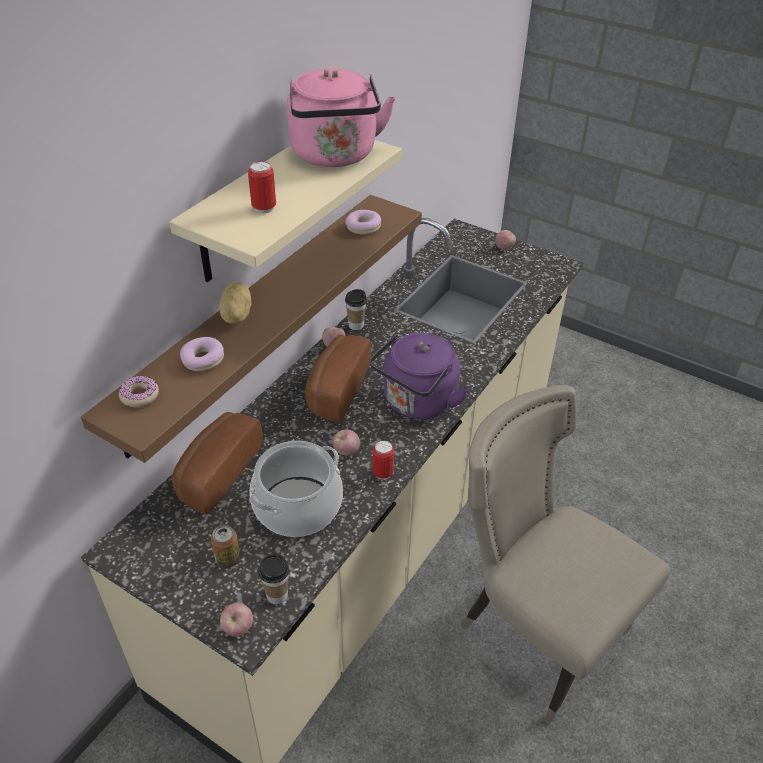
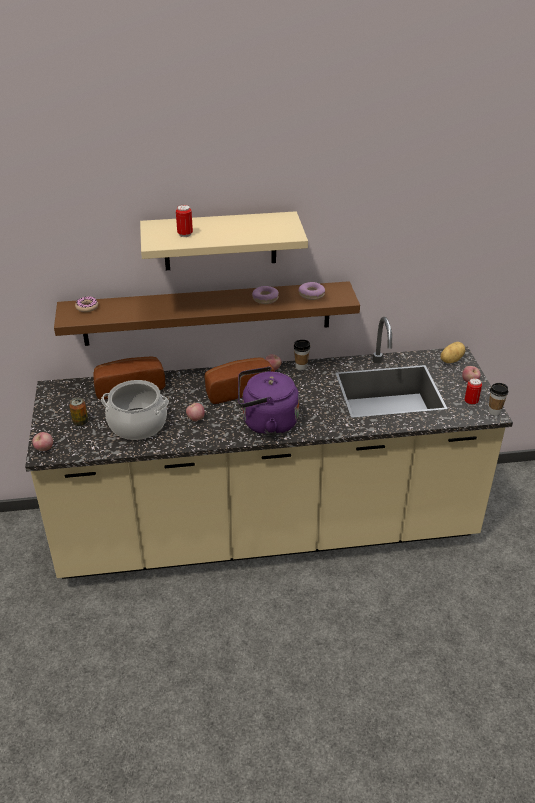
camera: 50 degrees right, 5 degrees down
donut [180,337,224,371] -> donut moved to [252,286,279,304]
potato [219,282,252,324] -> potato moved to [441,342,465,363]
cup [258,554,289,604] -> cup moved to [488,383,508,415]
pink kettle [287,69,395,167] -> none
can [372,440,394,480] -> can moved to [465,378,482,406]
beige chair [460,385,671,724] -> none

